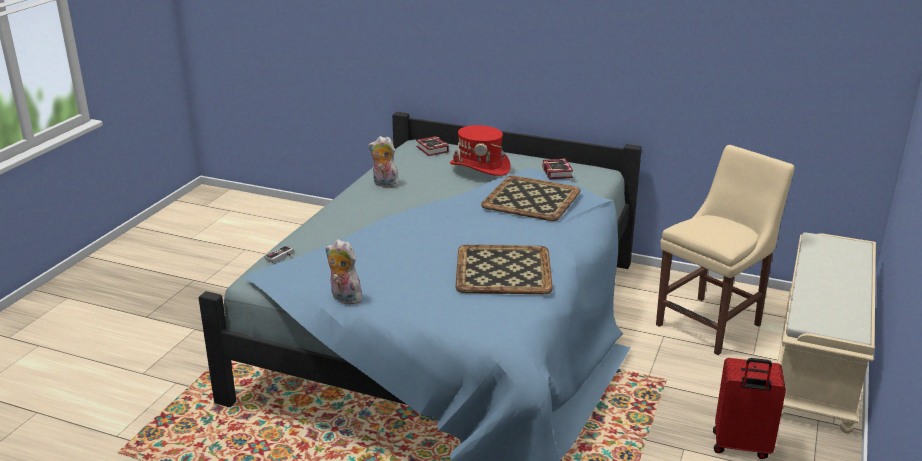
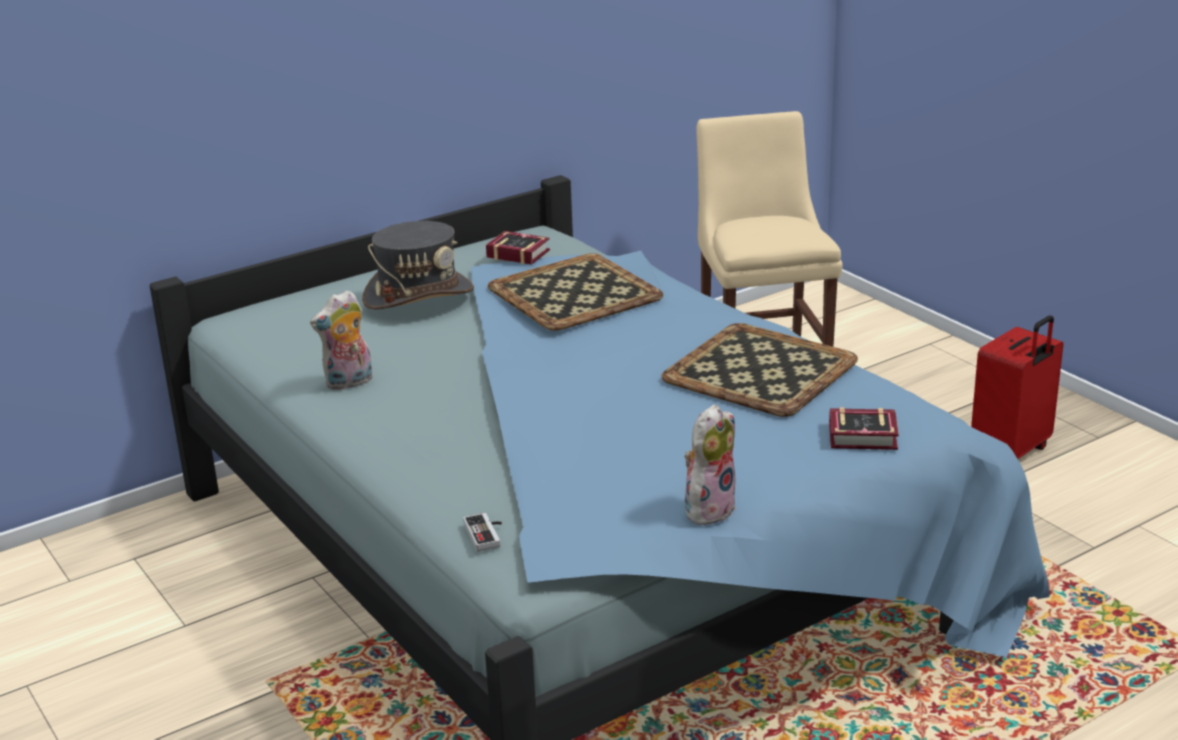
camera: 55 degrees left, 0 degrees up
plush toy [325,239,366,304] -> plush toy turned 150 degrees clockwise [684,404,737,526]
book [416,136,449,156] -> book moved to [829,407,899,450]
red hat [450,125,511,176] -> grey hat [362,221,474,310]
beige bench [778,232,876,434] -> none

